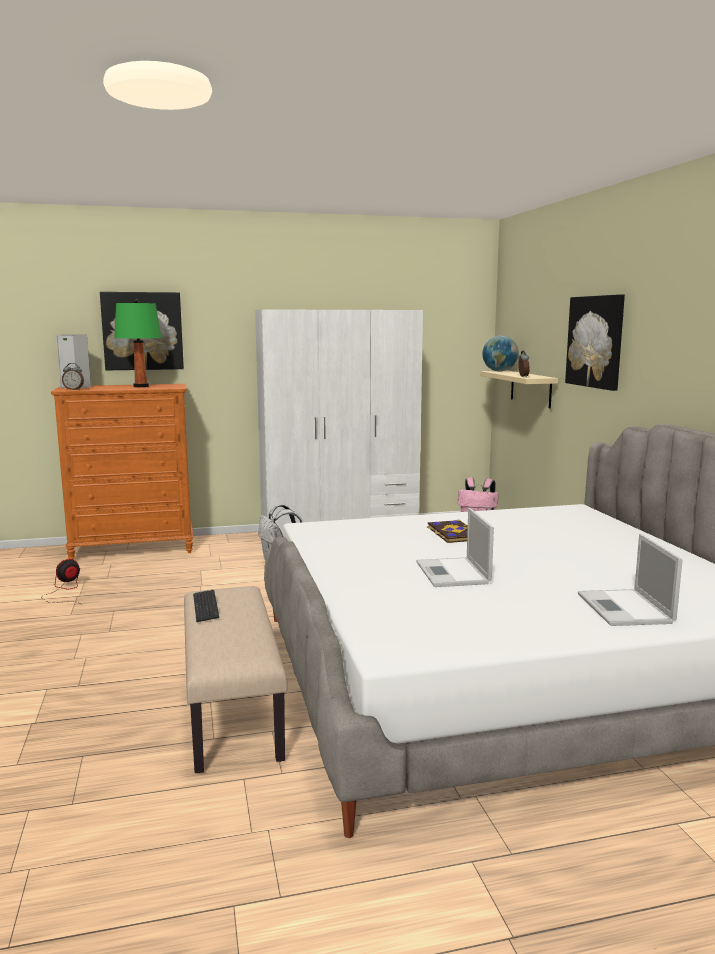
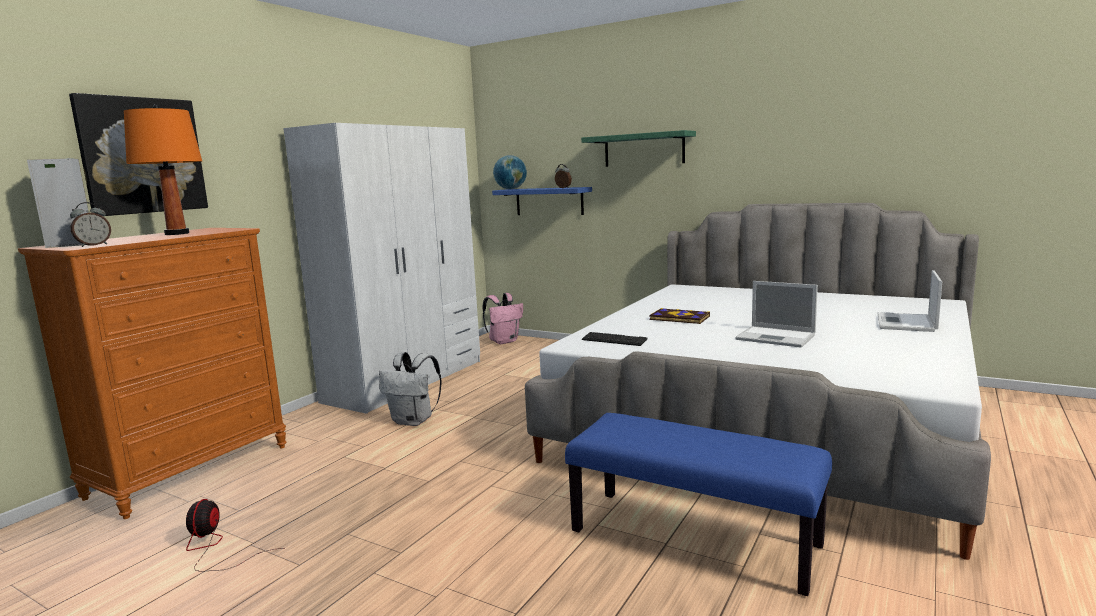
camera: 45 degrees left, 0 degrees up
green table lamp [115,299,161,387] -> orange table lamp [124,105,202,235]
beige bench [184,586,288,773] -> blue bench [565,413,832,596]
keyboard [193,590,219,622] -> keyboard moved to [582,332,648,346]
beige shelf [480,371,558,408] -> blue shelf [492,187,592,215]
picture [565,294,625,391] -> green shelf [581,130,696,167]
laptop [578,534,683,626] -> laptop turned 75 degrees clockwise [878,270,942,332]

